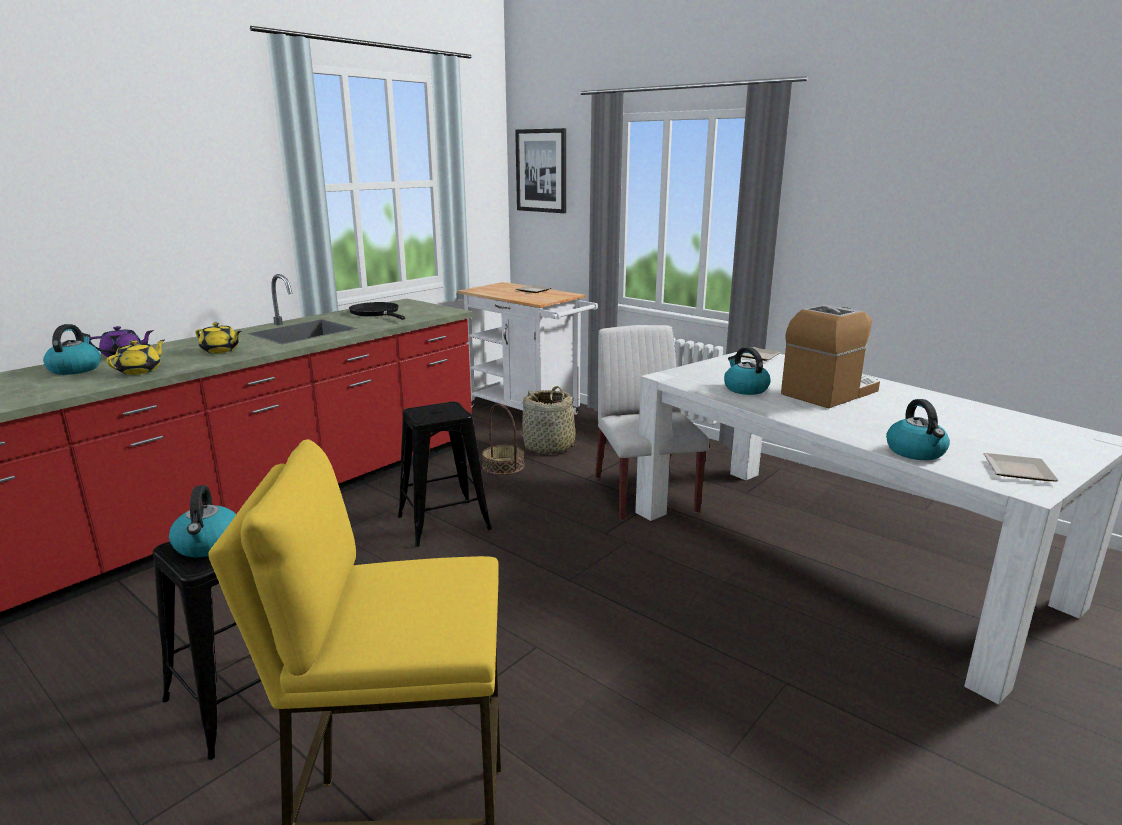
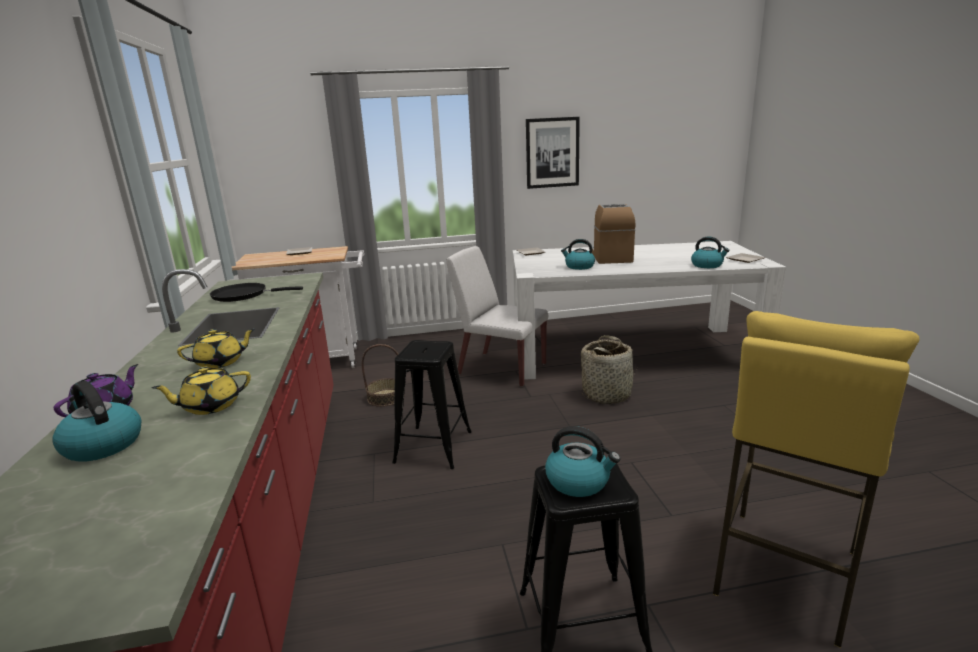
camera: 50 degrees left, 0 degrees up
yellow teapot [106,339,165,375] -> yellow teapot turned 90 degrees counterclockwise [152,367,251,415]
picture [515,128,566,213] -> picture moved to [526,117,580,189]
basket [520,386,584,454] -> basket moved to [581,335,638,404]

